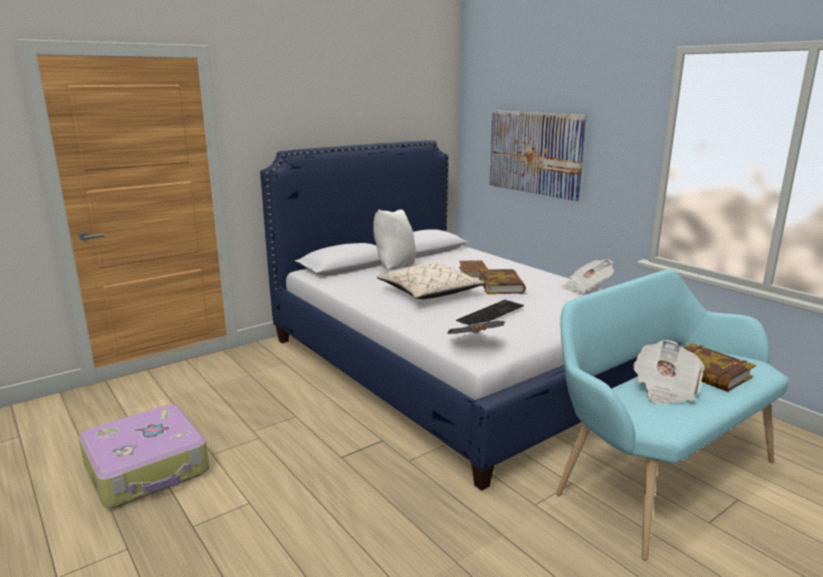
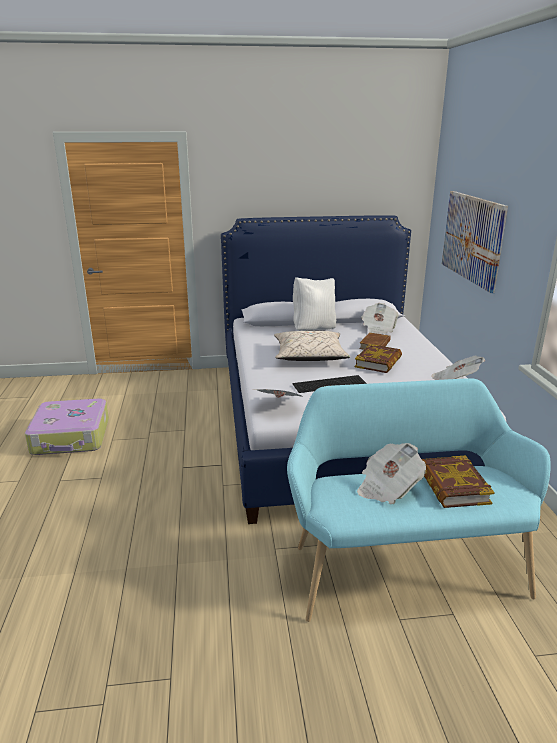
camera: 30 degrees right, 5 degrees up
none -> newspaper [361,303,399,334]

